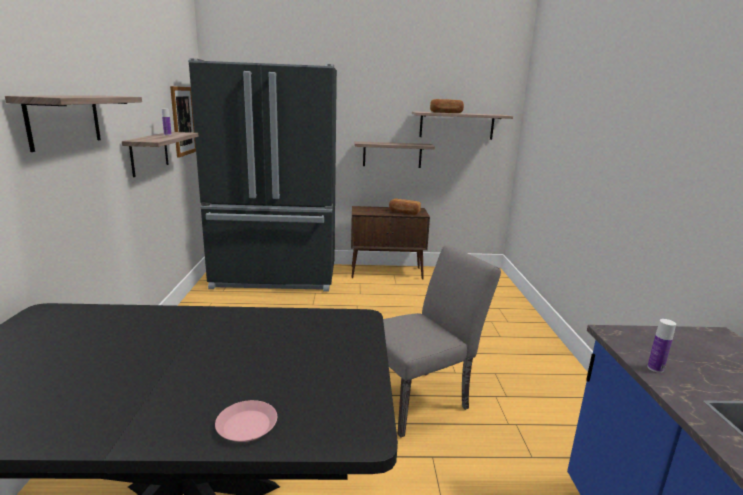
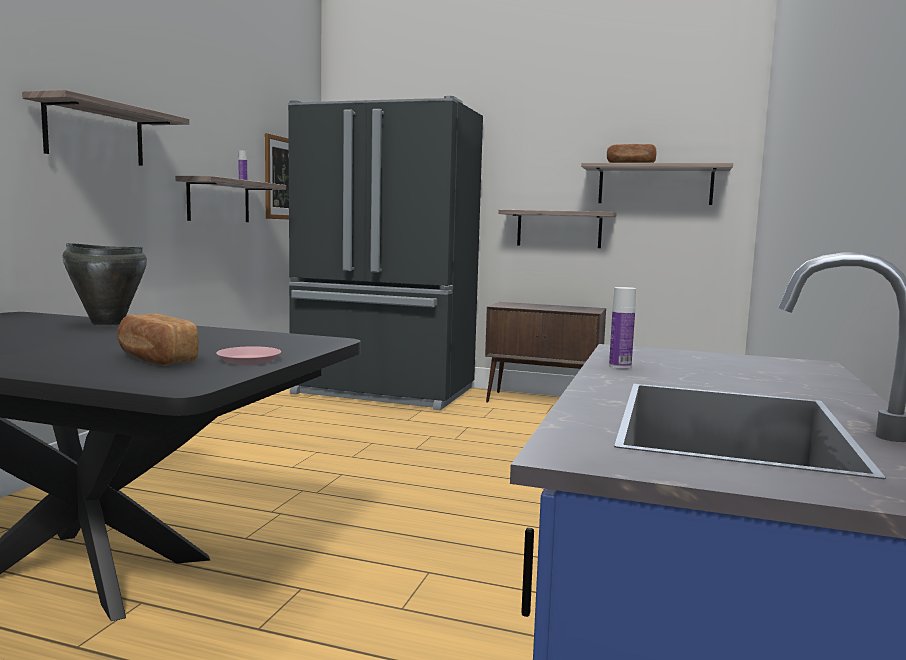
camera: 20 degrees right, 10 degrees down
pink plate [215,400,277,442] -> pink plate moved to [216,346,281,365]
grey chair [383,245,501,438] -> none
bread [389,199,421,214] -> bread moved to [117,313,199,365]
none -> black cooking pot [62,243,147,325]

